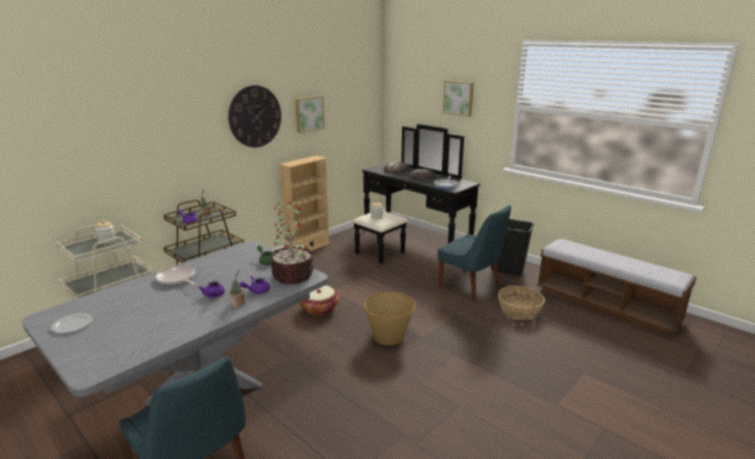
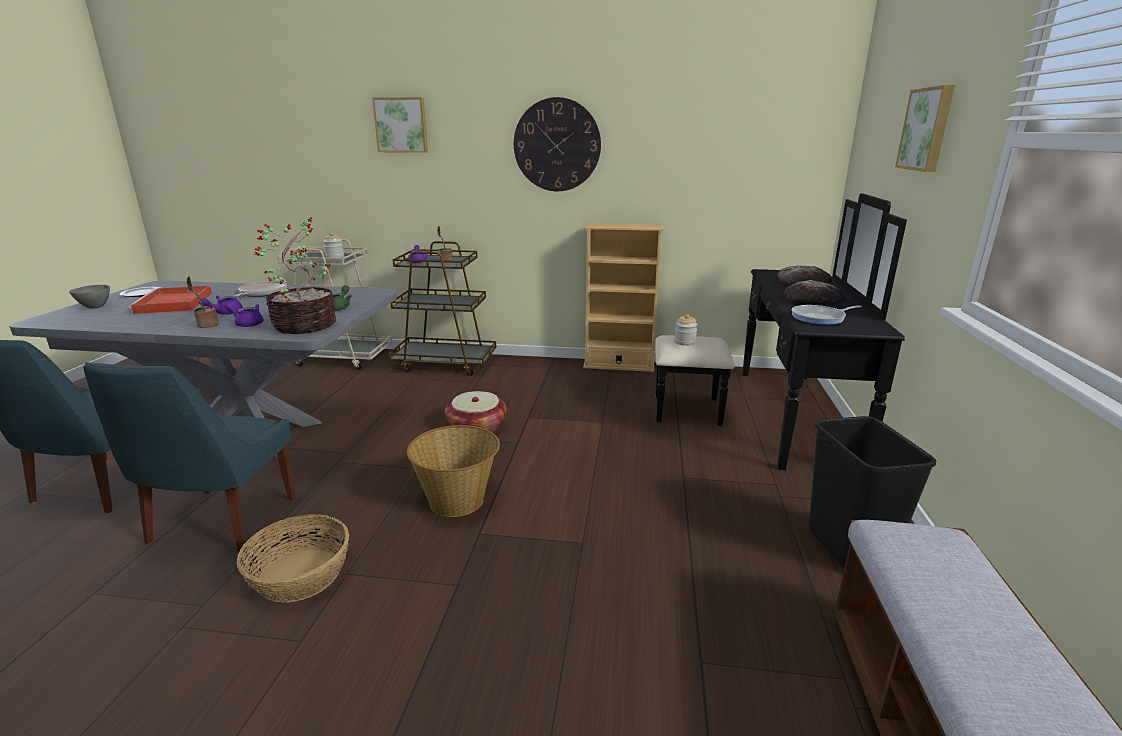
camera: 55 degrees right, 0 degrees up
picture [295,96,325,133] -> picture moved to [372,97,428,153]
blue chair [438,205,511,301] -> blue chair moved to [84,362,295,553]
basket [498,286,545,320] -> basket moved to [237,514,349,603]
none -> grey bowl [69,285,110,309]
none -> red tray [129,286,212,314]

